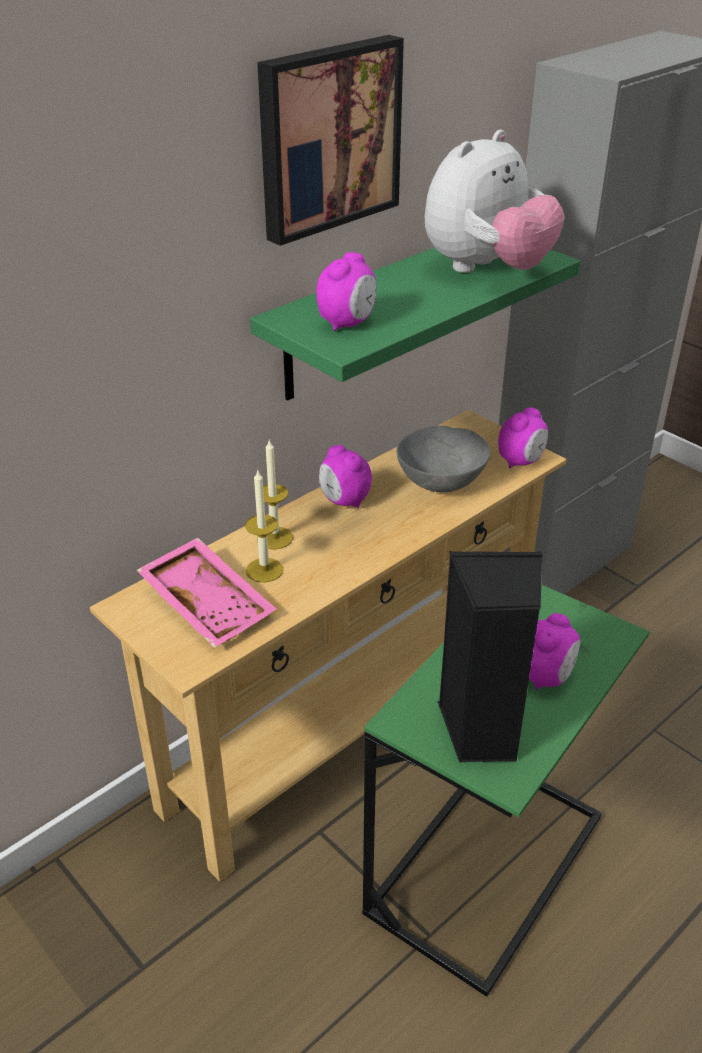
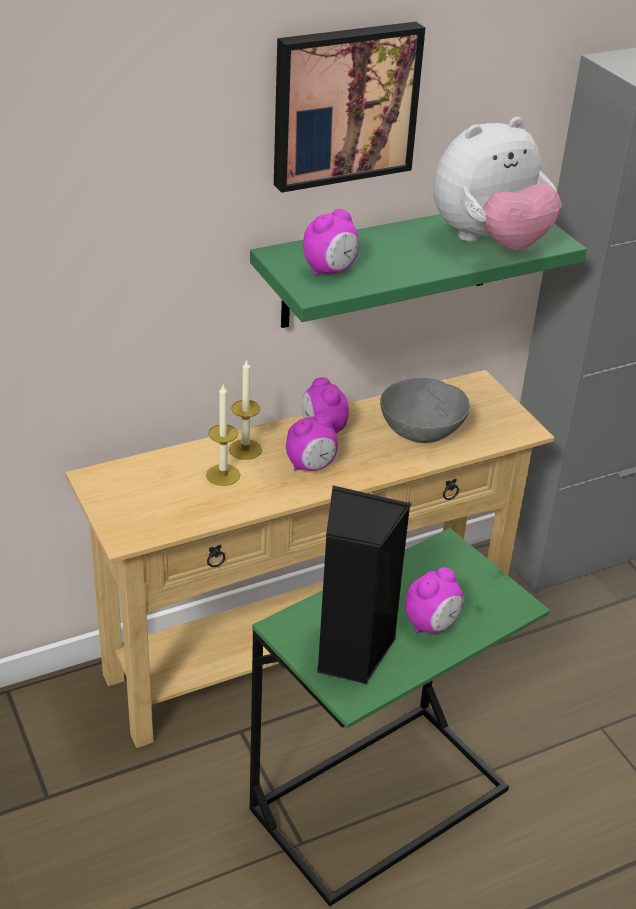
camera: 15 degrees right, 0 degrees up
pink tray [136,537,276,648] -> none
alarm clock [498,407,548,468] -> alarm clock moved to [286,414,338,471]

